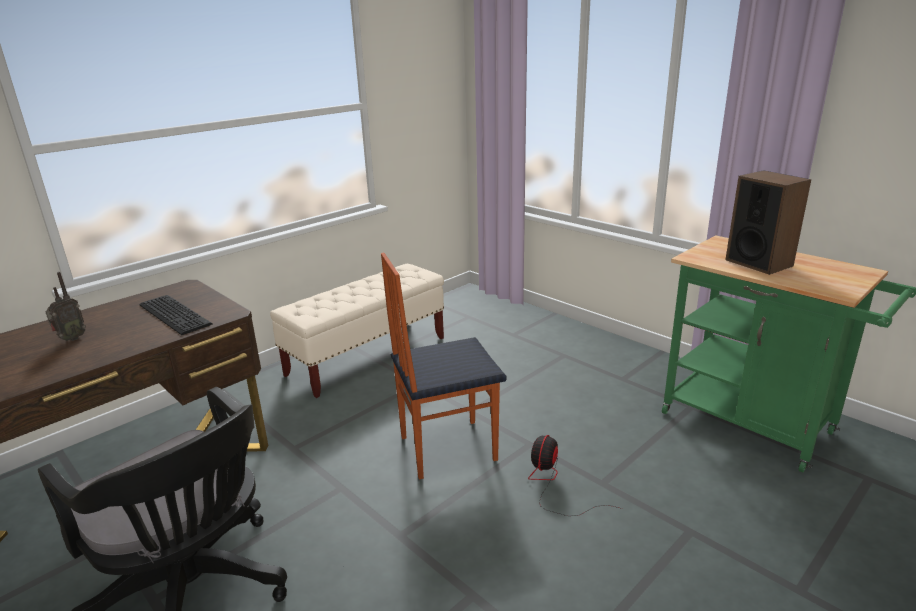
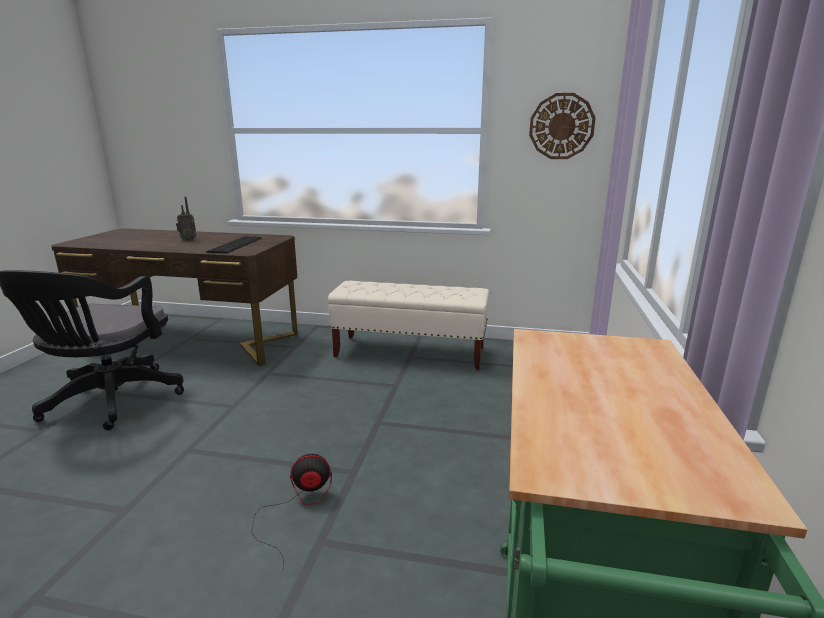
camera: 55 degrees right, 5 degrees down
chair [381,253,506,480] -> none
speaker [725,170,811,275] -> none
none -> wall clock [529,93,596,159]

